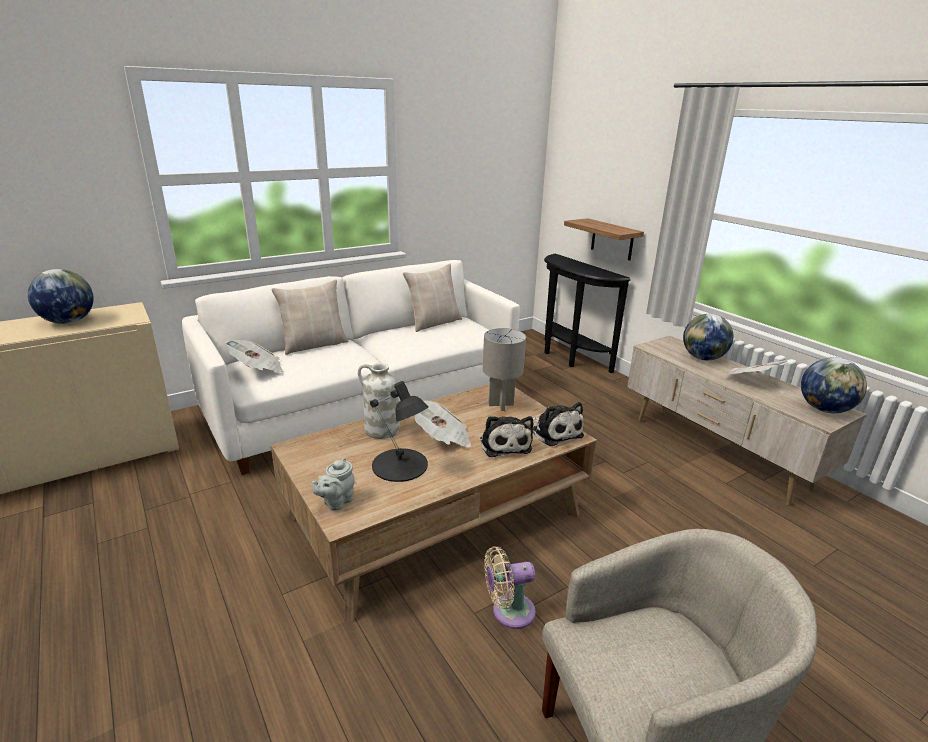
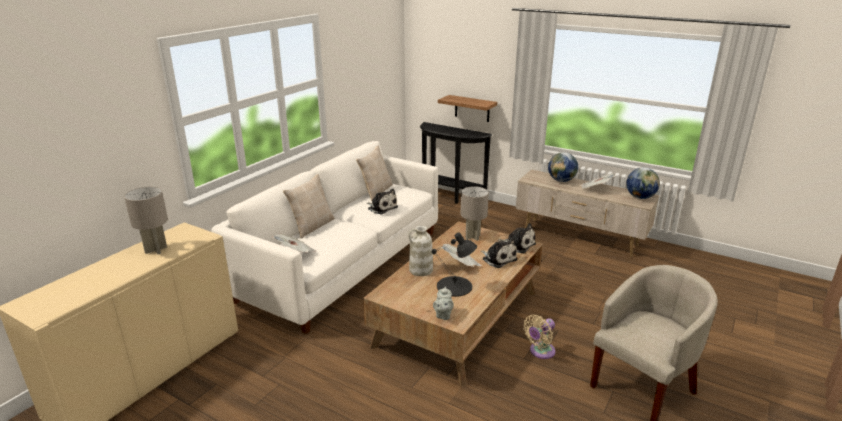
camera: 25 degrees left, 0 degrees up
globe [28,269,94,324] -> grey table lamp [124,187,168,254]
none -> plush toy [367,189,398,214]

